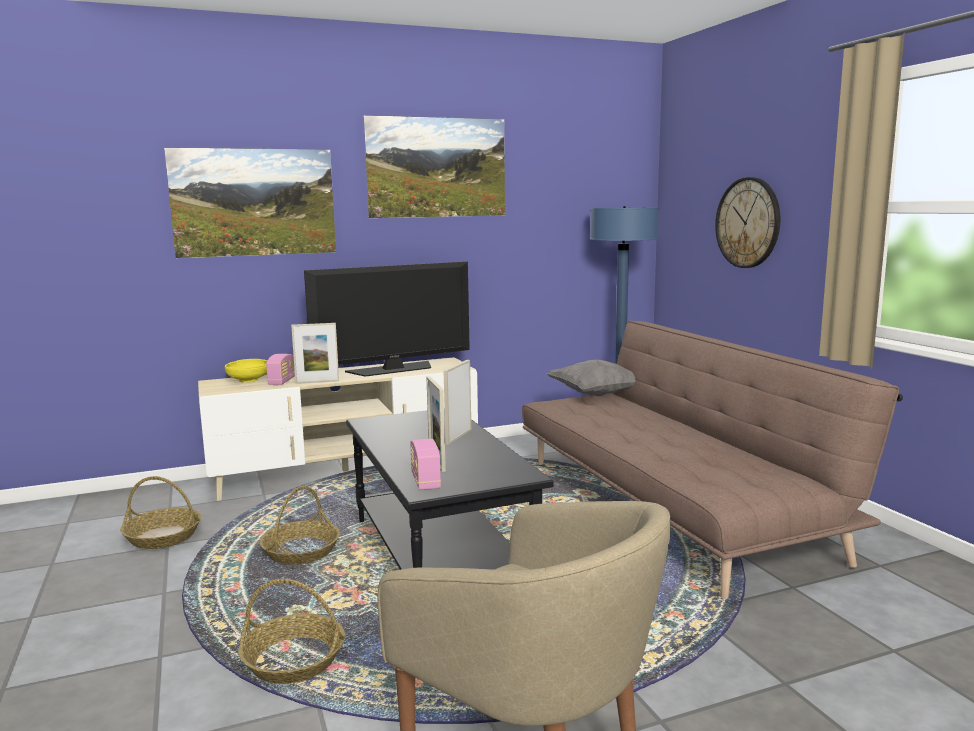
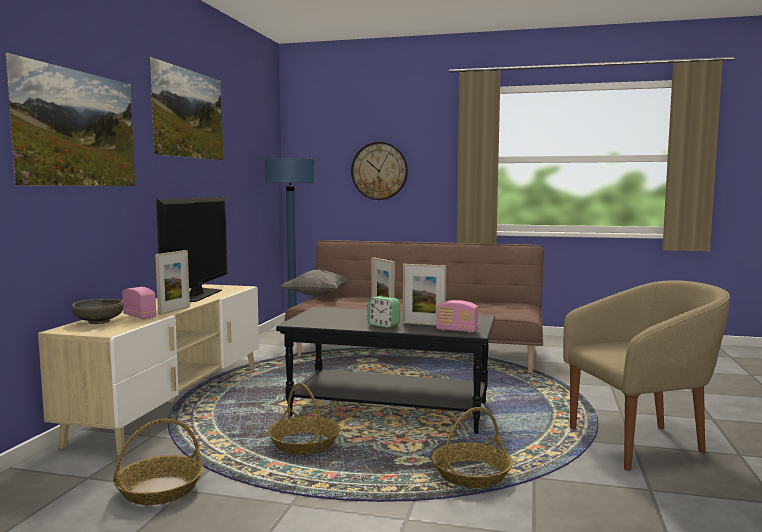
camera: 55 degrees left, 5 degrees down
yellow bowl [225,359,267,383] -> grey bowl [72,299,124,324]
none -> alarm clock [368,296,400,328]

